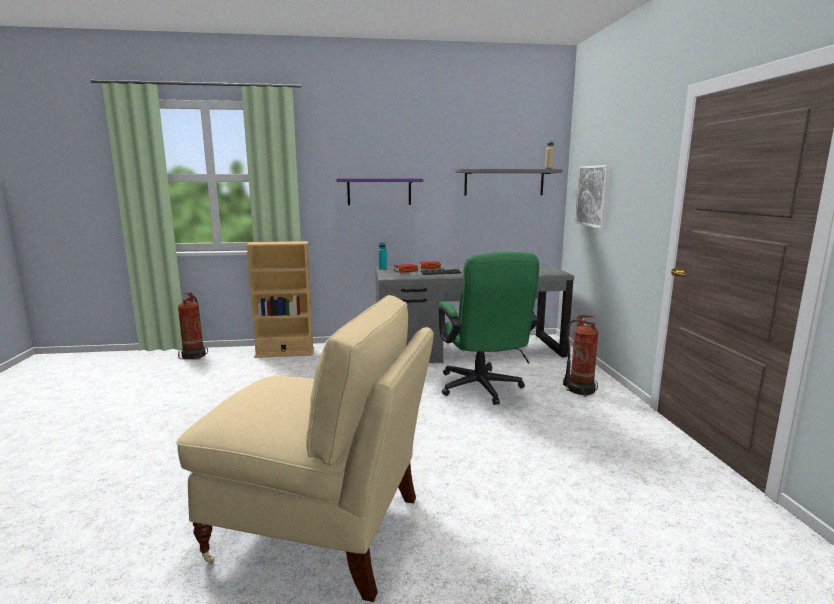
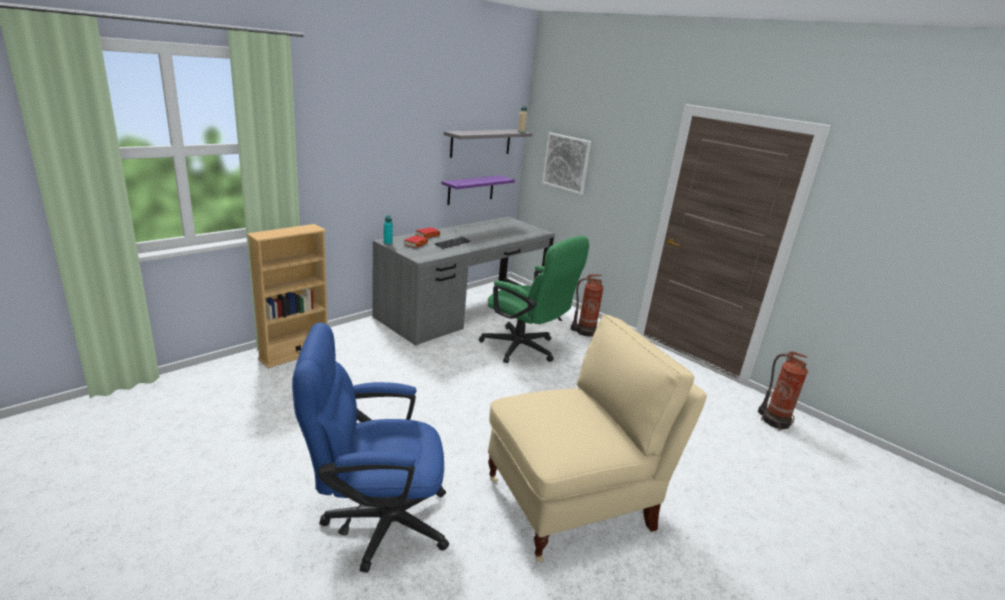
camera: 40 degrees left, 10 degrees up
fire extinguisher [178,292,208,360] -> fire extinguisher moved to [758,351,808,431]
purple shelf [336,179,424,205] -> purple shelf moved to [441,175,515,205]
none -> blue office chair [292,323,449,573]

